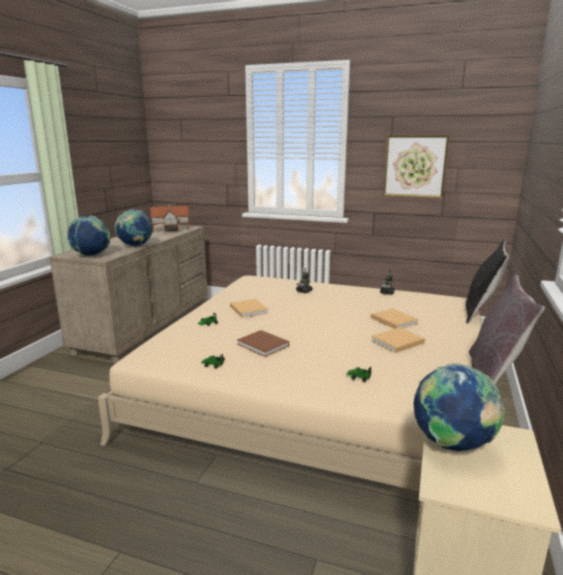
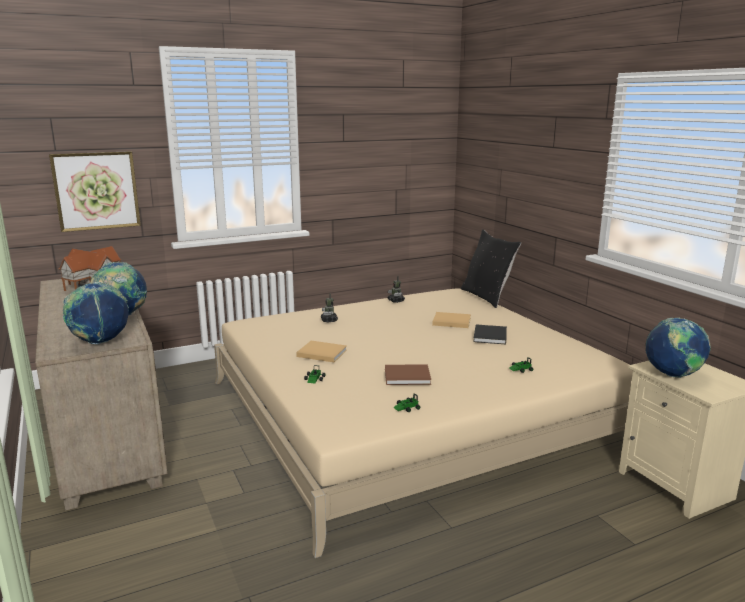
camera: 45 degrees left, 0 degrees up
beige book [371,327,425,353] -> black book [473,324,507,344]
picture [383,135,450,198] -> picture moved to [49,151,141,232]
grey pillow [469,274,545,384] -> none

